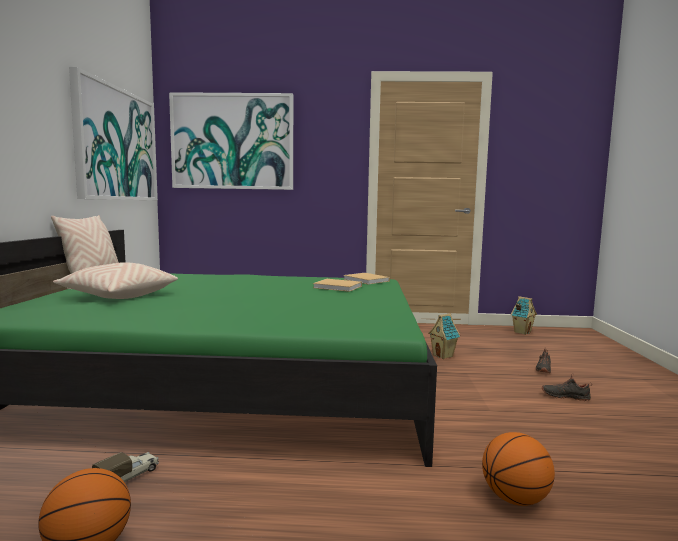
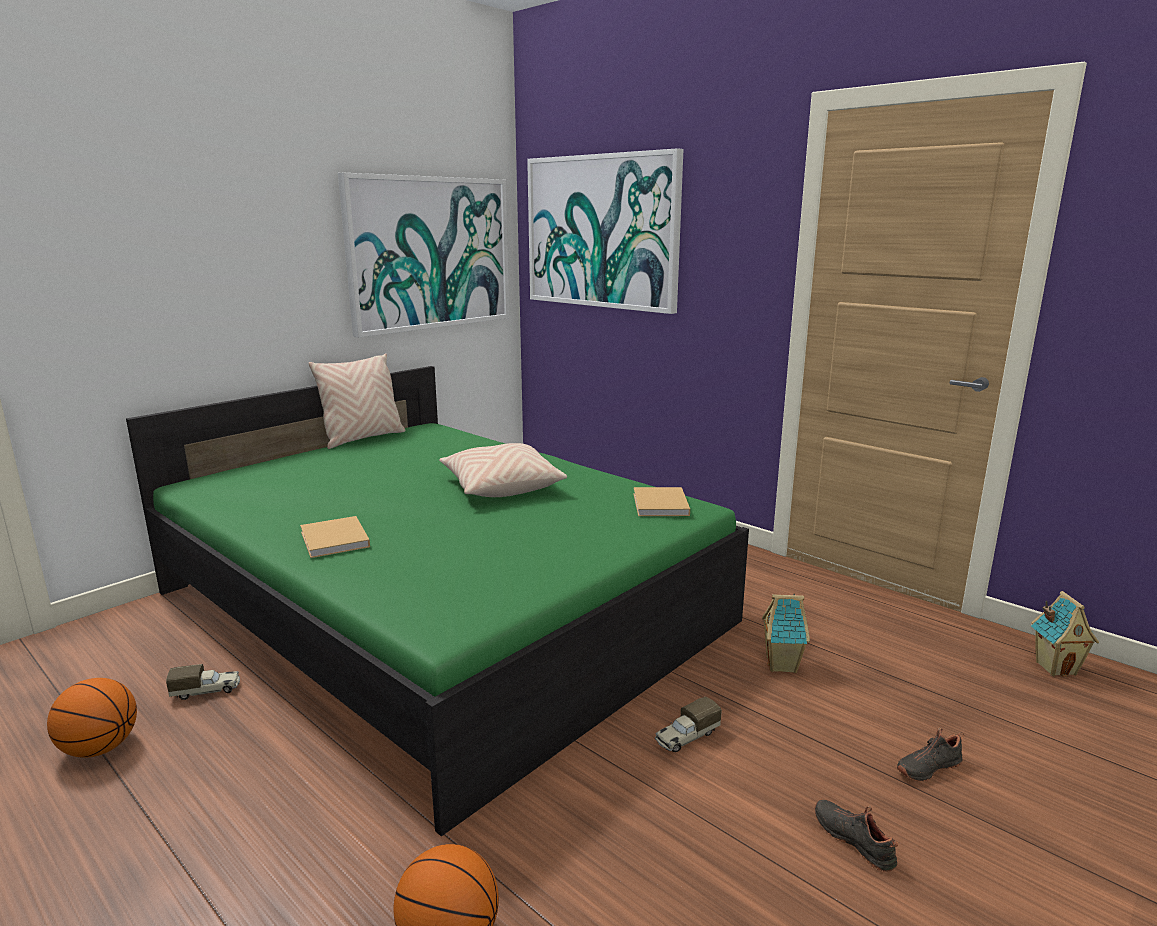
camera: 40 degrees right, 10 degrees up
beige pillow [53,262,178,299] -> beige pillow moved to [439,443,567,497]
beige book [313,279,362,292] -> beige book moved to [300,516,370,558]
none -> toy truck [655,697,722,752]

